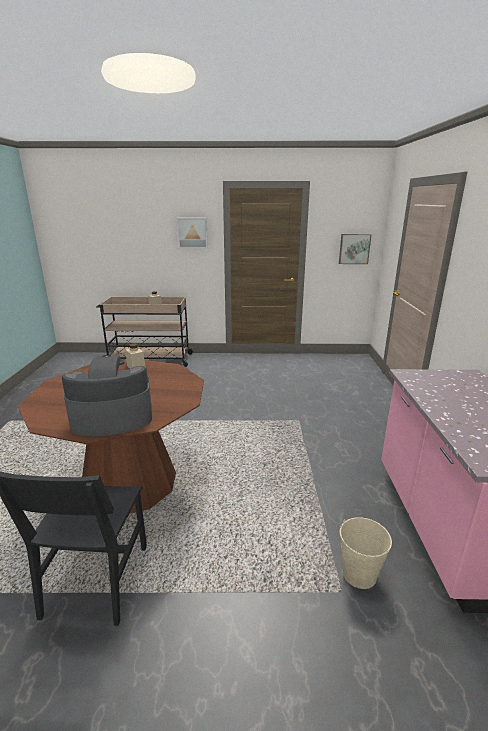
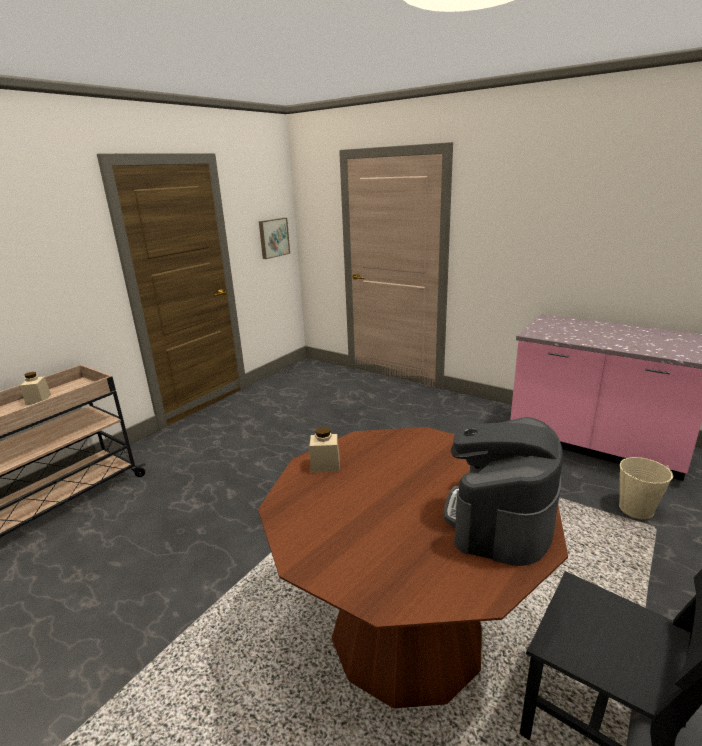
camera: 55 degrees left, 0 degrees up
picture [177,218,208,248] -> none

